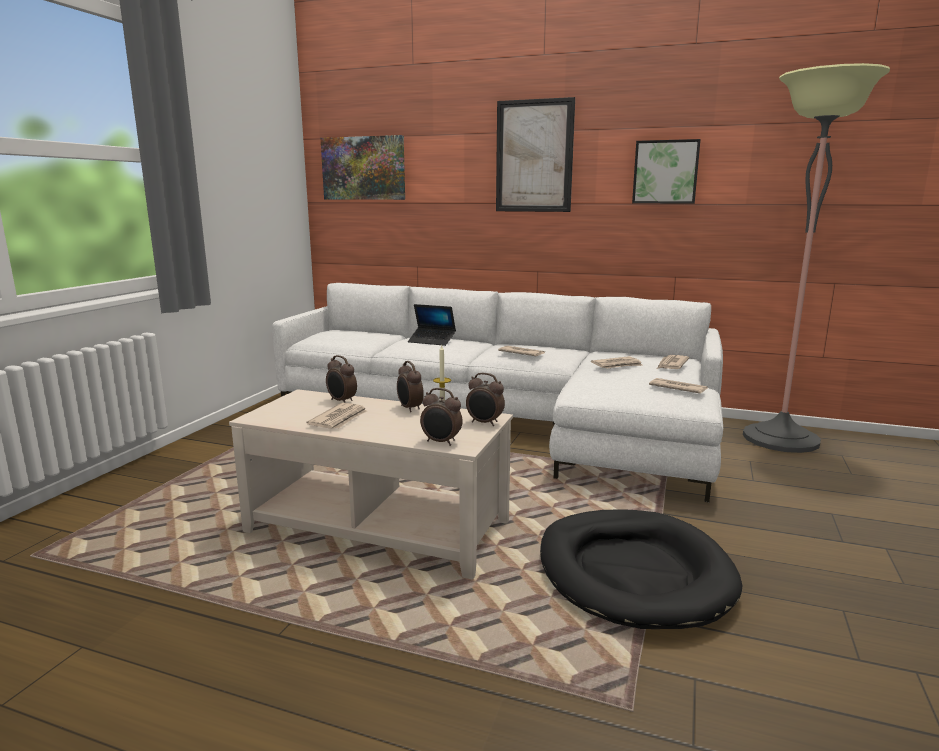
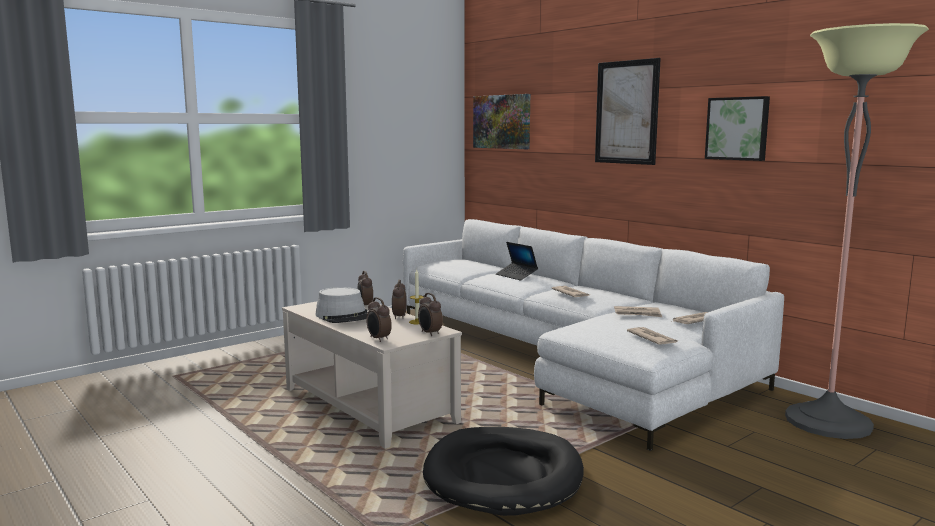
camera: 30 degrees right, 5 degrees down
newspaper [306,403,367,429] -> grey hat [315,287,367,323]

